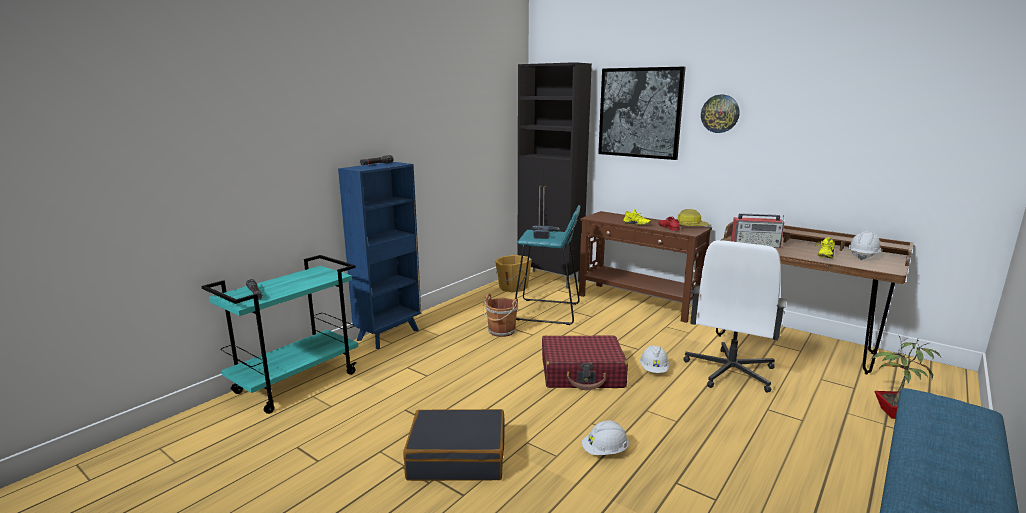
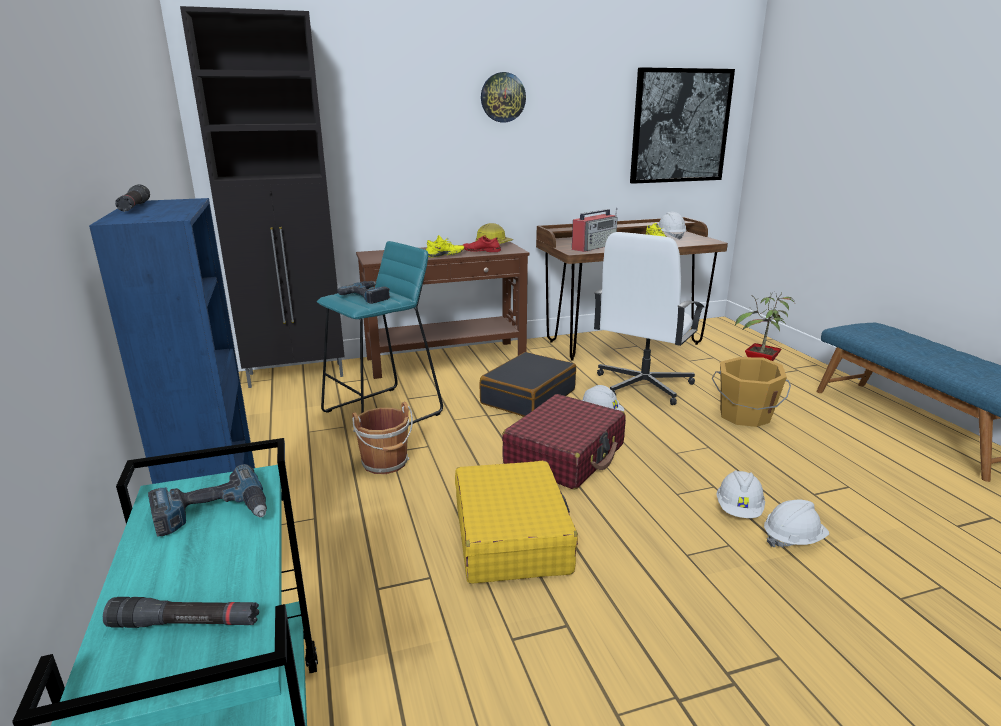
camera: 55 degrees left, 5 degrees up
black suitcase [403,409,504,481] -> black suitcase moved to [479,352,576,417]
orange bucket [495,255,532,292] -> orange bucket moved to [712,357,791,427]
picture [598,66,686,160] -> picture moved to [630,67,735,184]
white office chair [684,240,787,393] -> white office chair turned 60 degrees clockwise [594,232,704,405]
none -> power drill [148,464,267,537]
none -> yellow suitcase [455,461,578,584]
none -> white hard hat [764,500,829,547]

